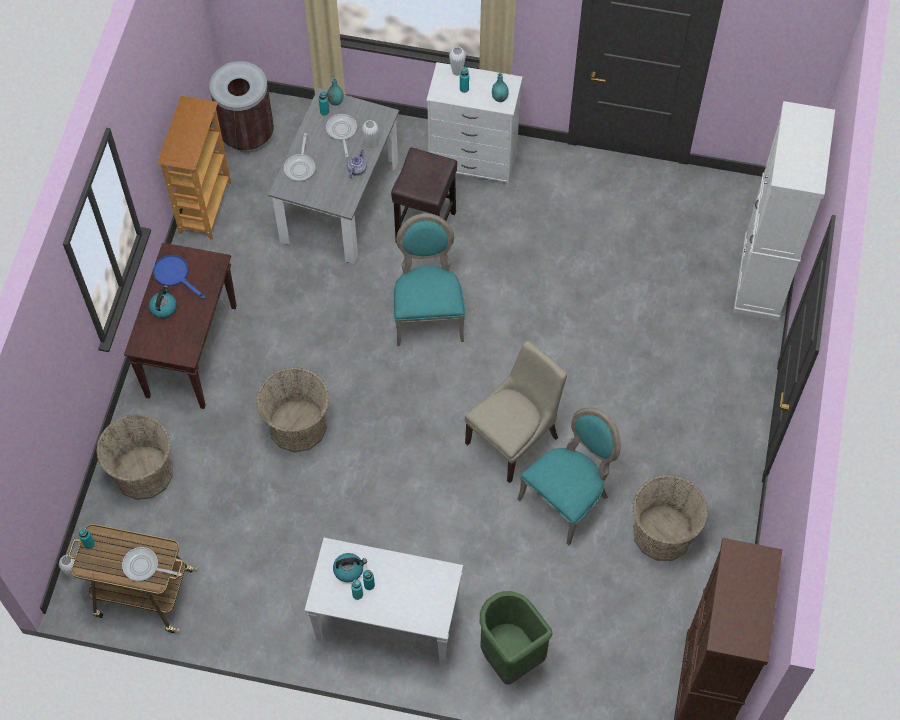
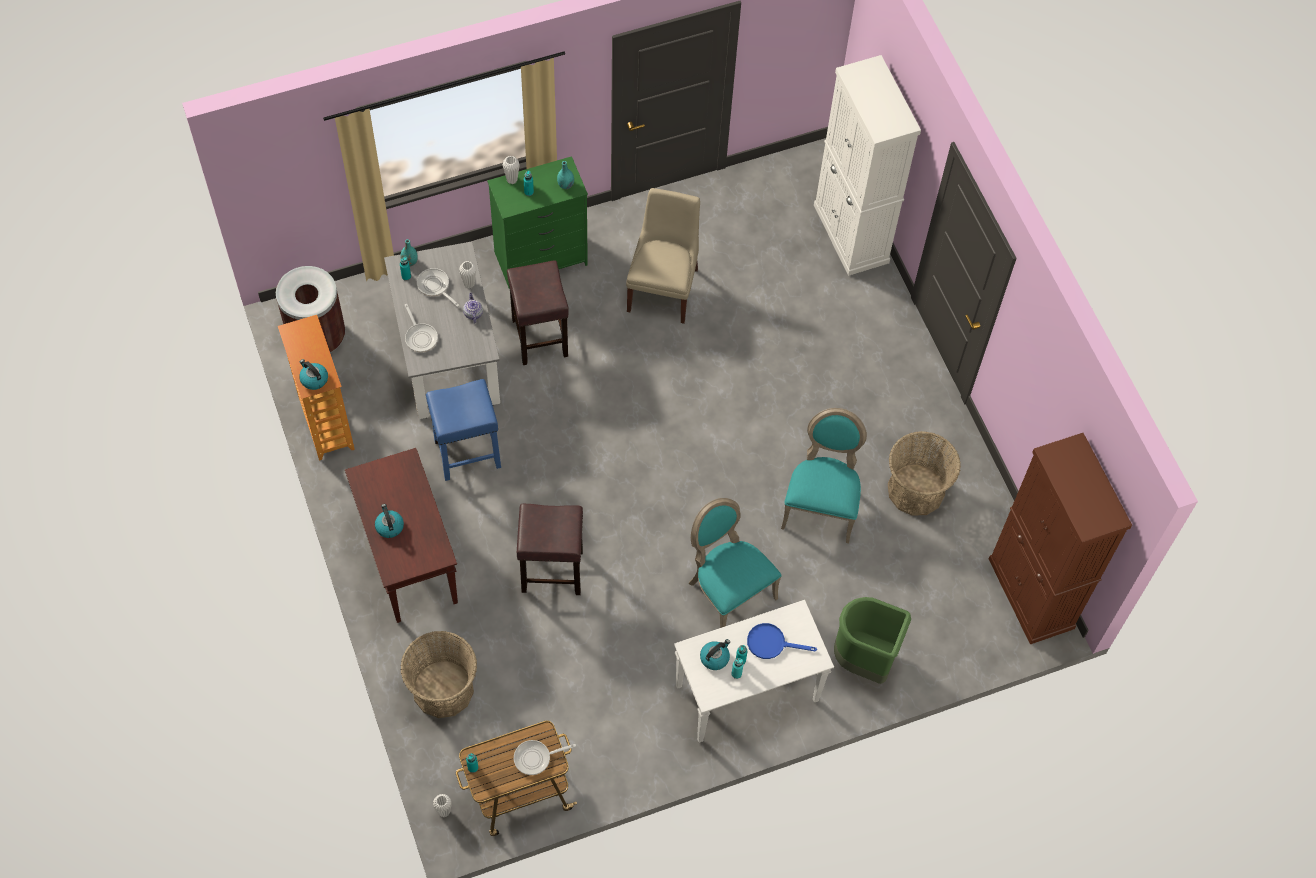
camera: 35 degrees left, 0 degrees up
blue frying pan [153,255,205,299] -> blue frying pan moved to [747,623,817,659]
basket [257,367,329,453] -> brown stool [517,504,583,595]
turquoise chair [394,213,465,346] -> turquoise chair moved to [689,498,782,628]
white dresser [426,62,523,187] -> green dresser [487,156,588,289]
beige chair [465,341,567,483] -> beige chair moved to [626,188,700,324]
none -> kettle [299,359,328,390]
none -> blue stool [426,379,501,481]

